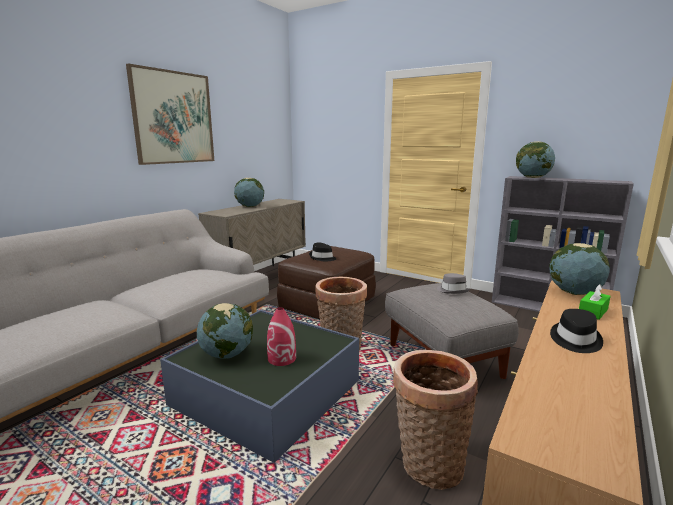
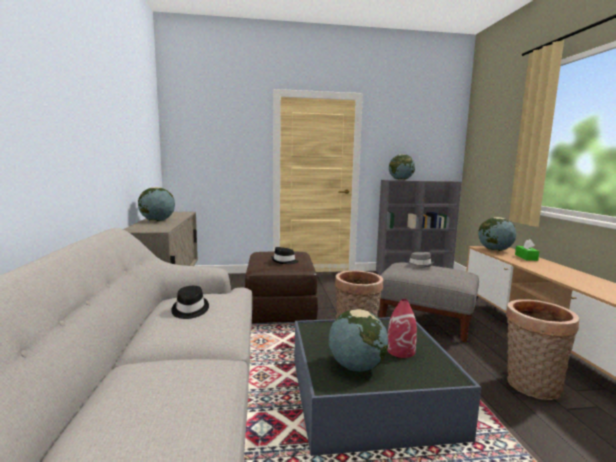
camera: 40 degrees left, 5 degrees down
picture [126,64,214,165] -> none
black hat [550,309,603,353] -> black hat moved to [171,286,209,319]

